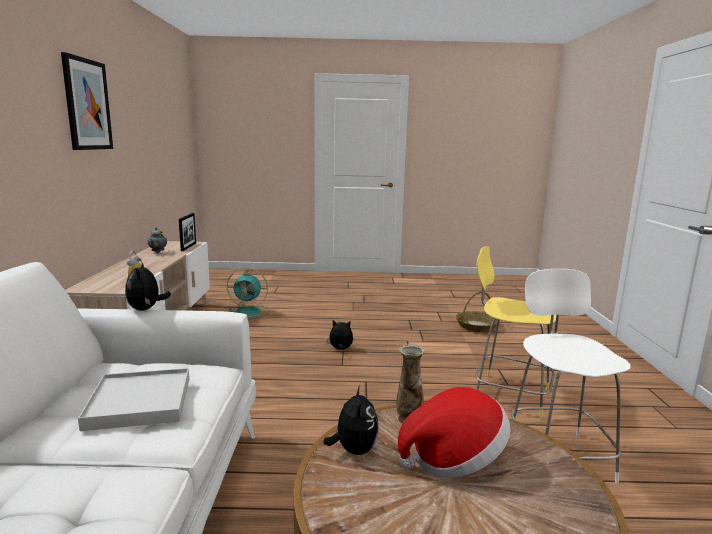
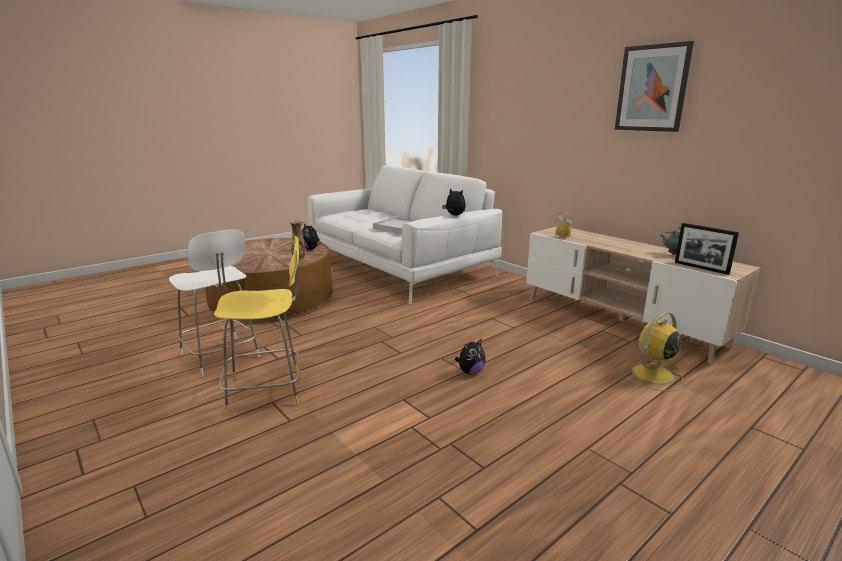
camera: 140 degrees right, 5 degrees up
turquoise fan [227,268,270,319] -> yellow fan [621,312,683,391]
hat [398,387,511,478] -> none
basket [456,291,498,332] -> none

